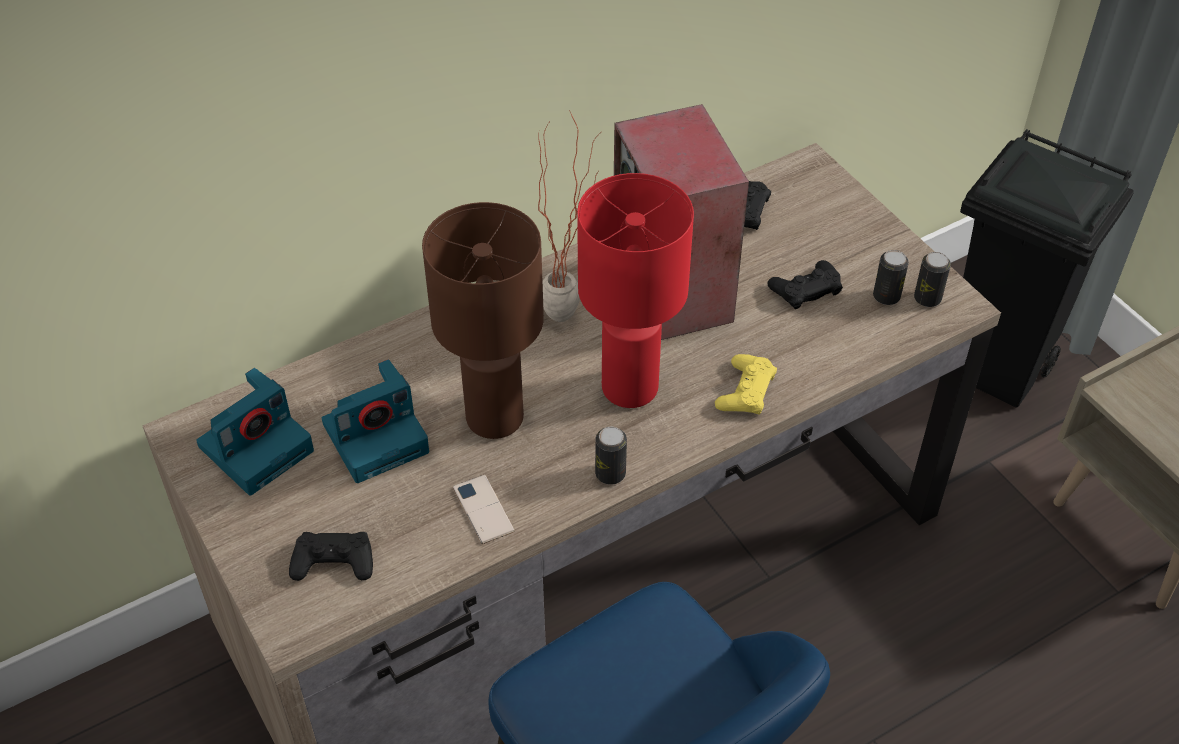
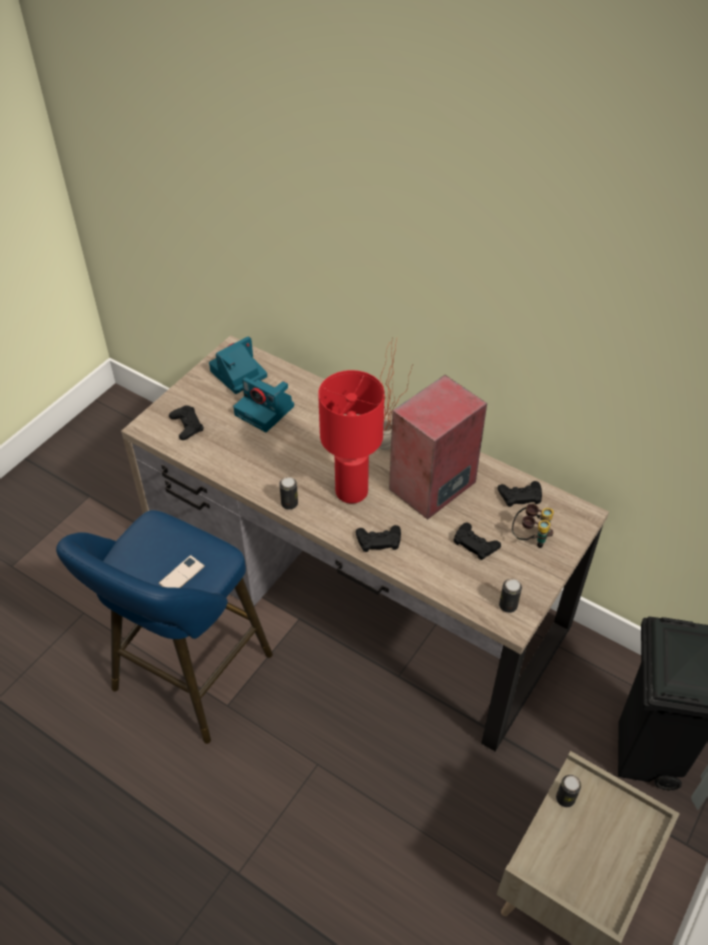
camera: 65 degrees right, 0 degrees up
camera [196,368,314,495] -> camera turned 120 degrees clockwise [209,336,267,394]
brown table lamp [422,202,544,439] -> none
phone [453,475,515,544] -> phone moved to [159,555,205,588]
yellow game controller [715,354,777,415] -> black game controller [356,525,401,552]
can [873,250,909,305] -> can moved to [556,775,581,807]
none -> binoculars [512,504,554,548]

